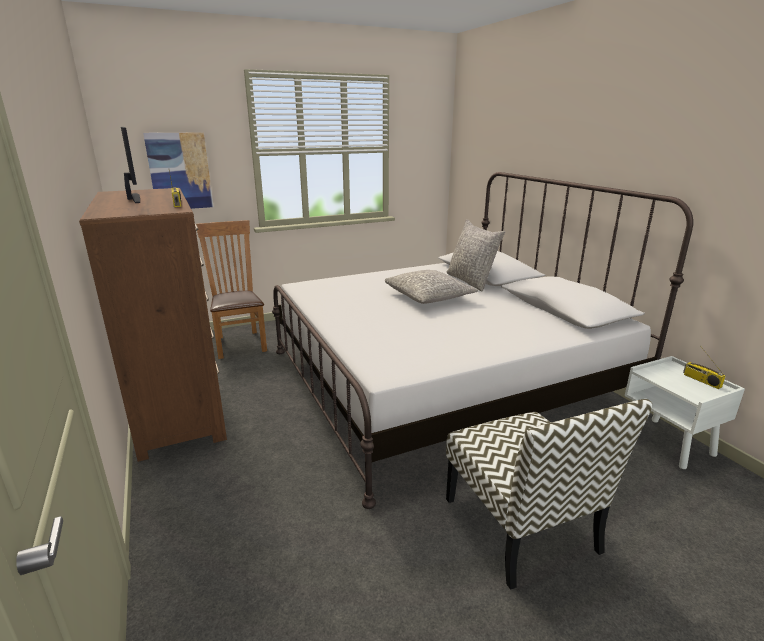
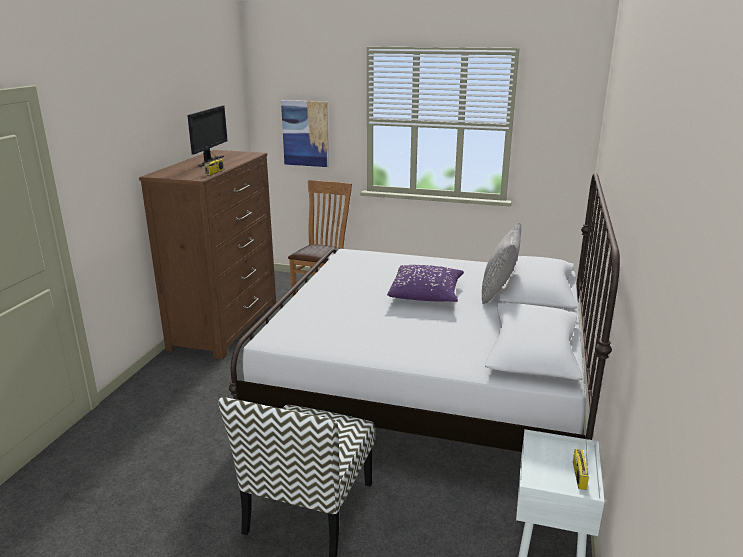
camera: 40 degrees right, 0 degrees up
grey pillow [385,270,478,304] -> purple pillow [387,265,464,302]

